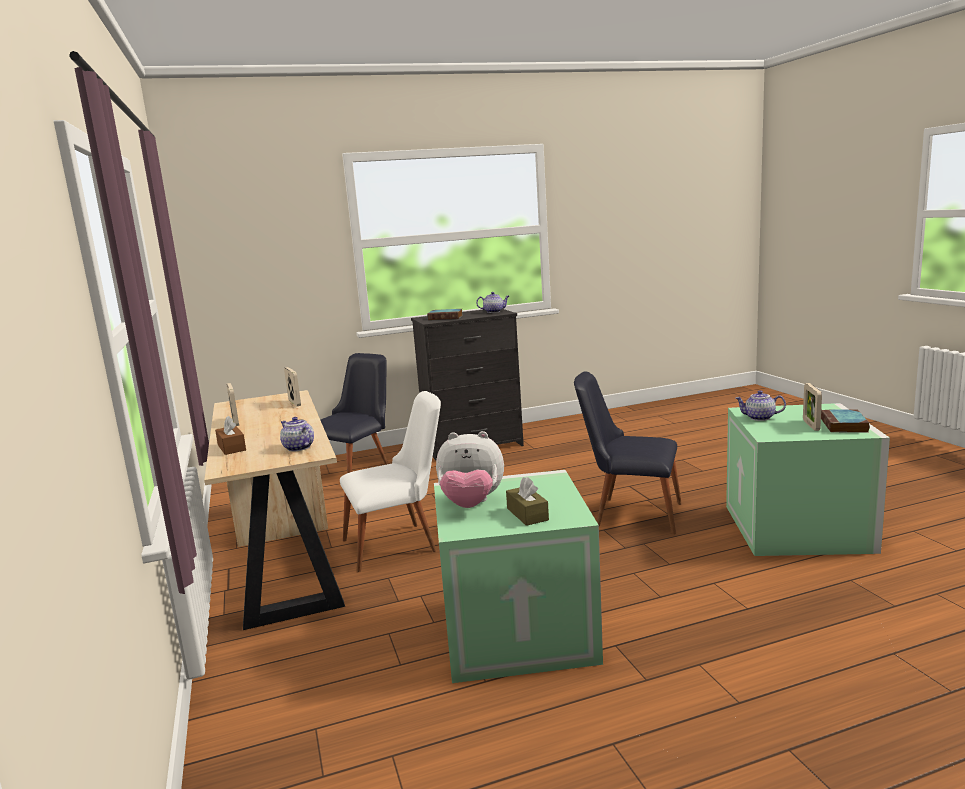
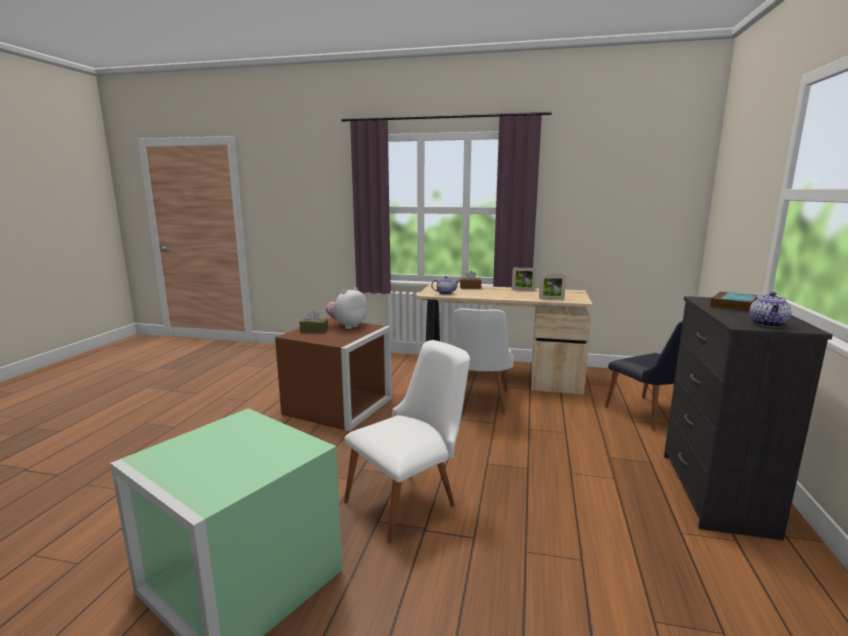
camera: 120 degrees right, 0 degrees up
green storage box [434,470,603,683] -> brown storage box [275,318,392,431]
black chair [574,371,682,535] -> white chair [344,340,470,543]
teapot [735,390,786,421] -> none
picture frame [803,383,822,431] -> none
book [821,409,870,433] -> none

